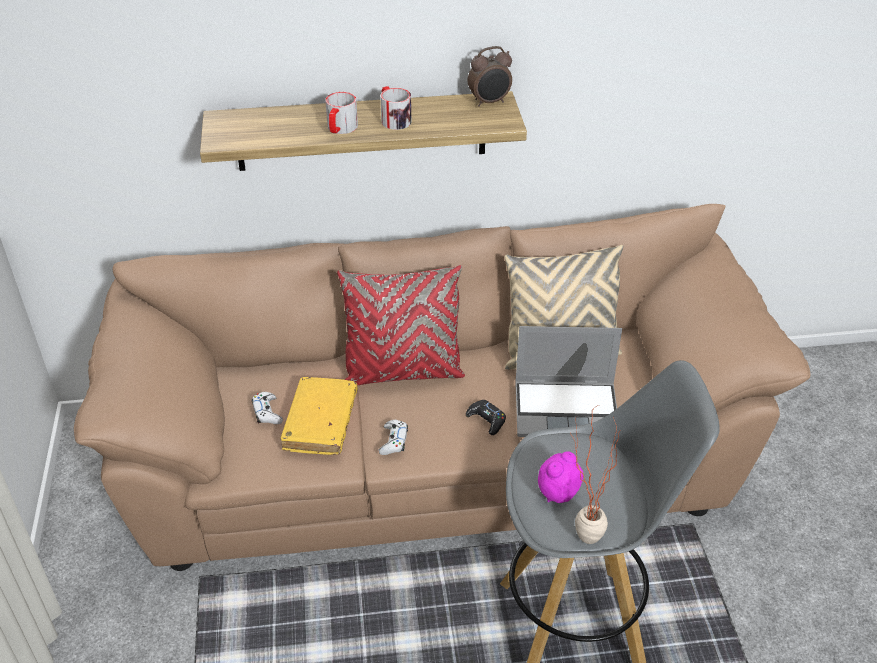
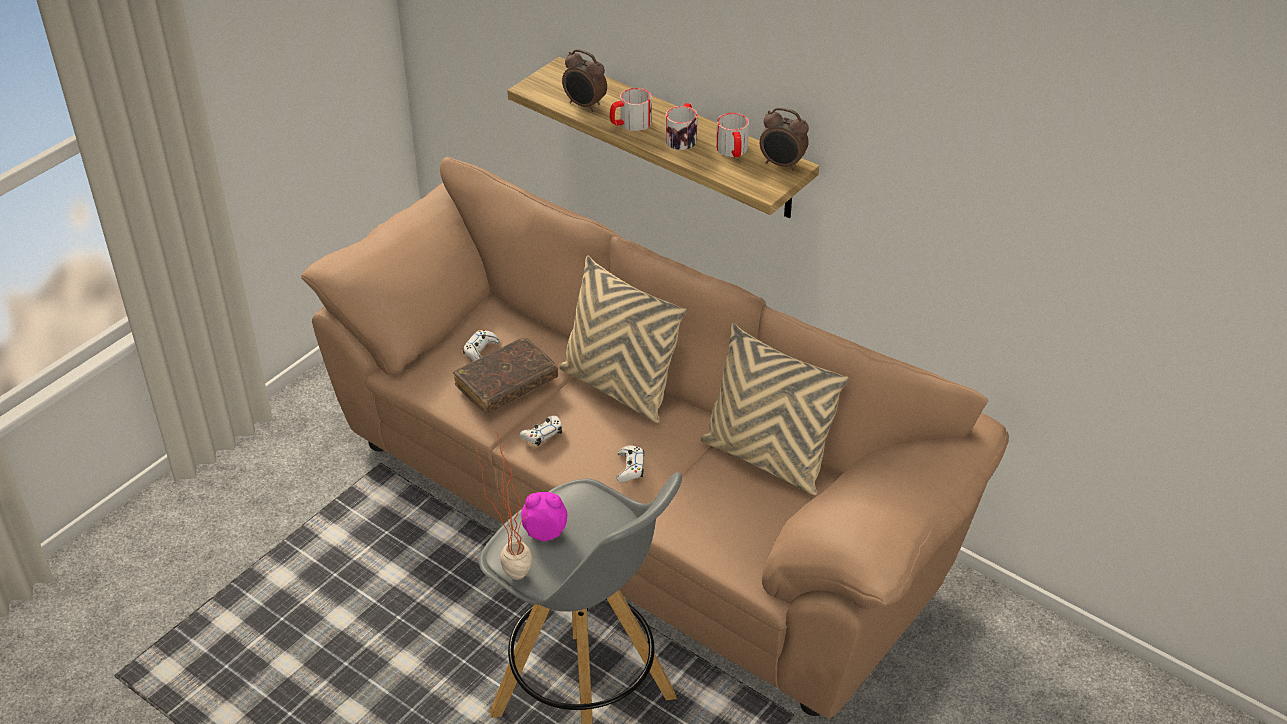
camera: 45 degrees right, 0 degrees up
yellow book [281,377,357,455] -> brown book [453,337,558,413]
red pillow [337,265,465,385] -> beige pillow [559,256,687,423]
black game controller [466,400,506,435] -> white game controller [616,445,644,482]
laptop [515,326,622,437] -> none
none -> alarm clock [562,49,607,112]
none -> mug [716,113,749,157]

